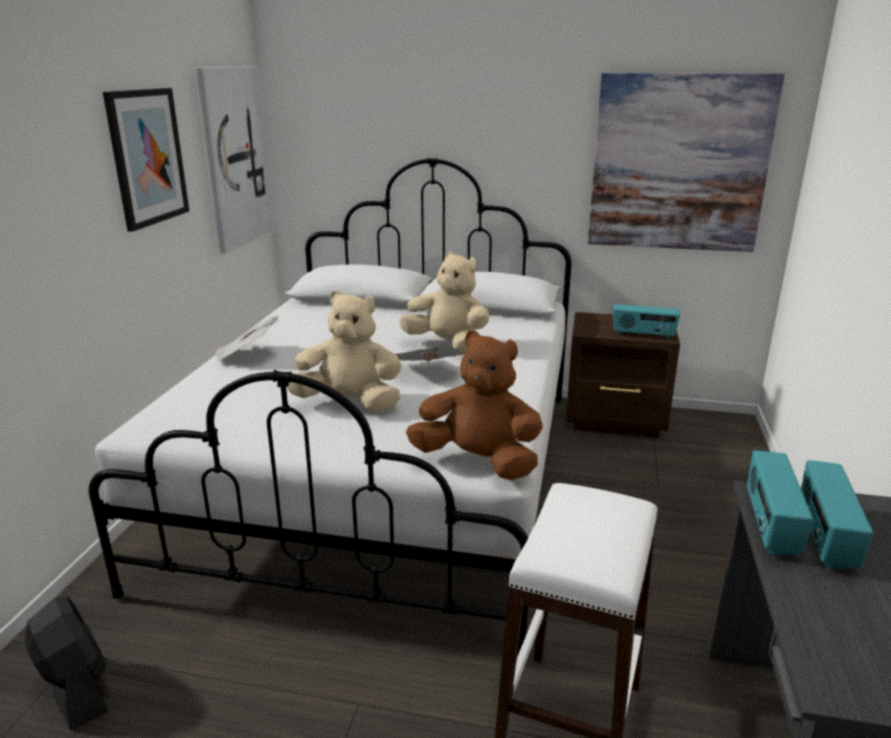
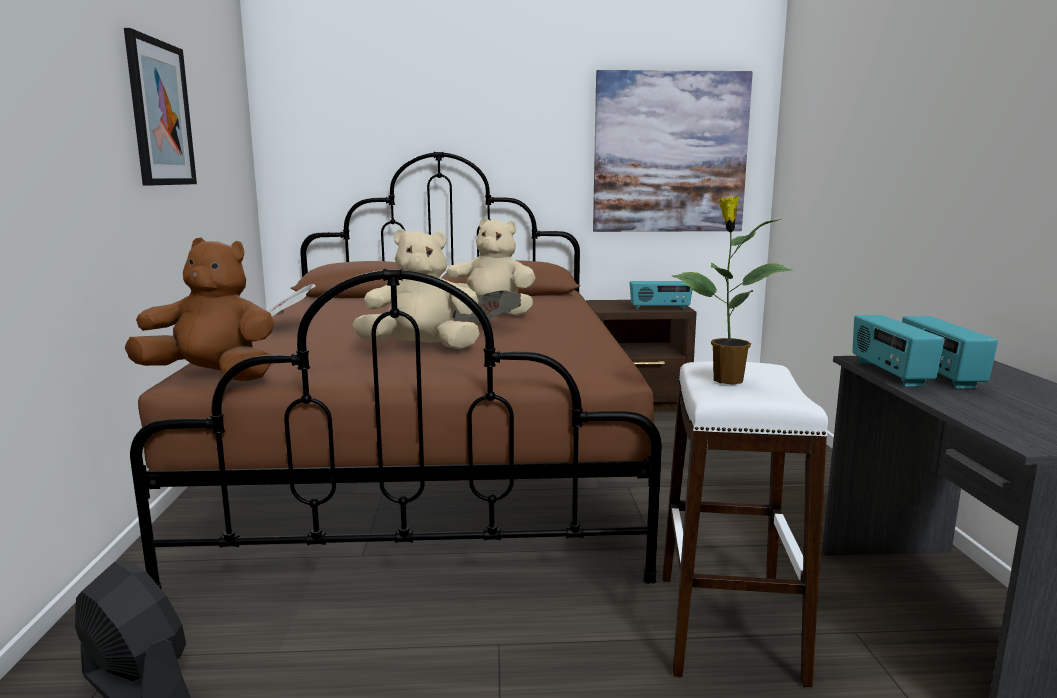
camera: 15 degrees left, 10 degrees down
white bed [89,158,572,657] -> brown bed [130,152,662,590]
picture [195,66,273,254] -> none
brown plush toy [406,330,543,480] -> brown plush toy moved to [124,237,274,381]
none -> potted plant [671,196,793,385]

